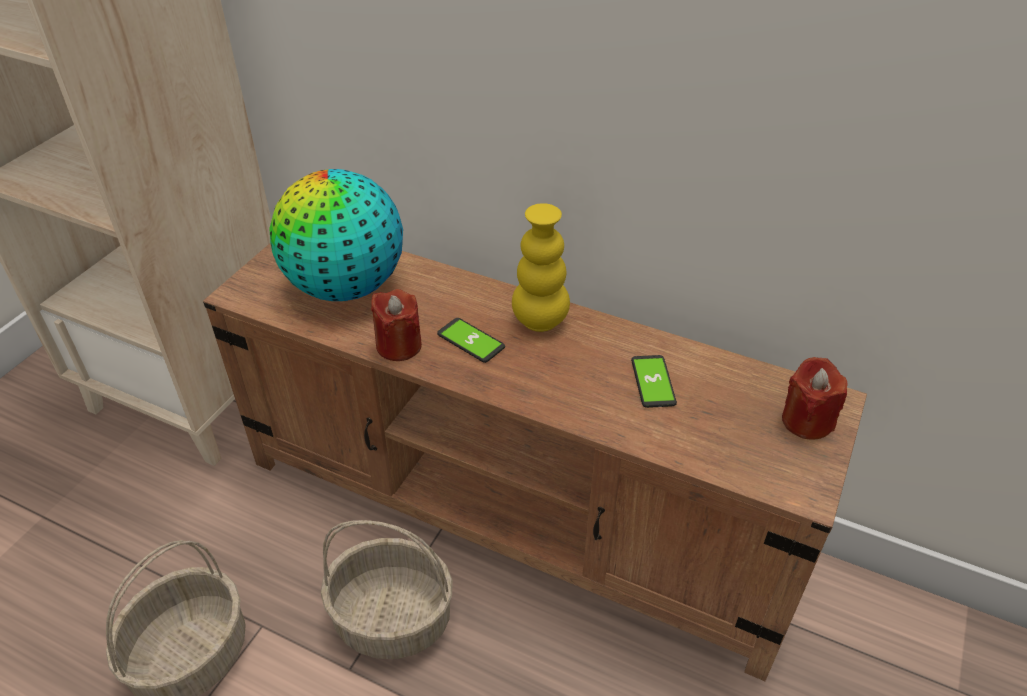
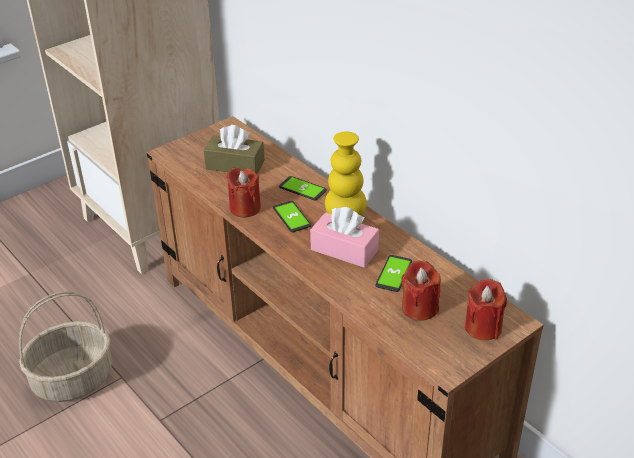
camera: 25 degrees right, 5 degrees down
globe [269,169,403,301] -> brown tissue box [204,125,265,174]
basket [321,520,453,659] -> none
none -> phone [279,176,327,201]
none -> pink tissue box [310,207,379,268]
none -> red candle [401,261,441,321]

